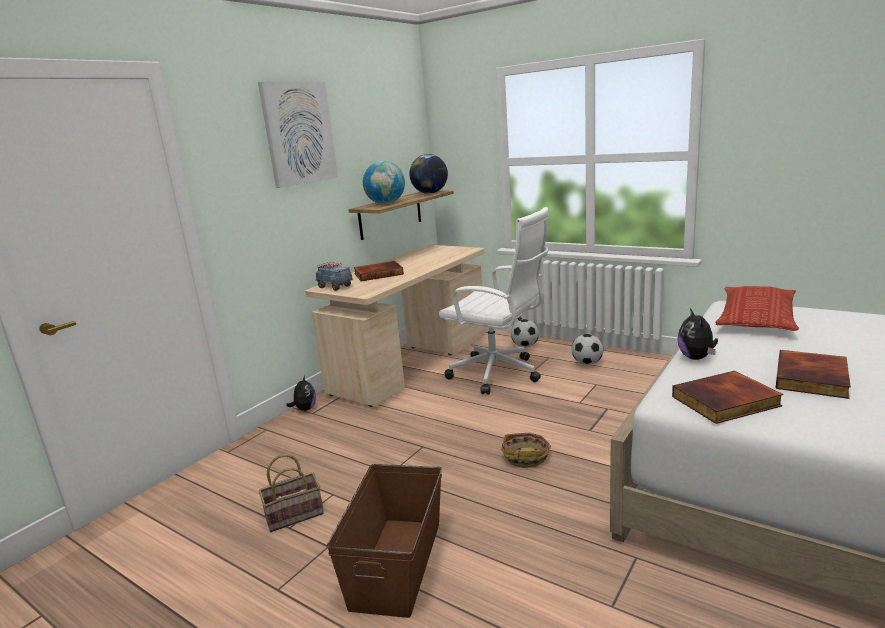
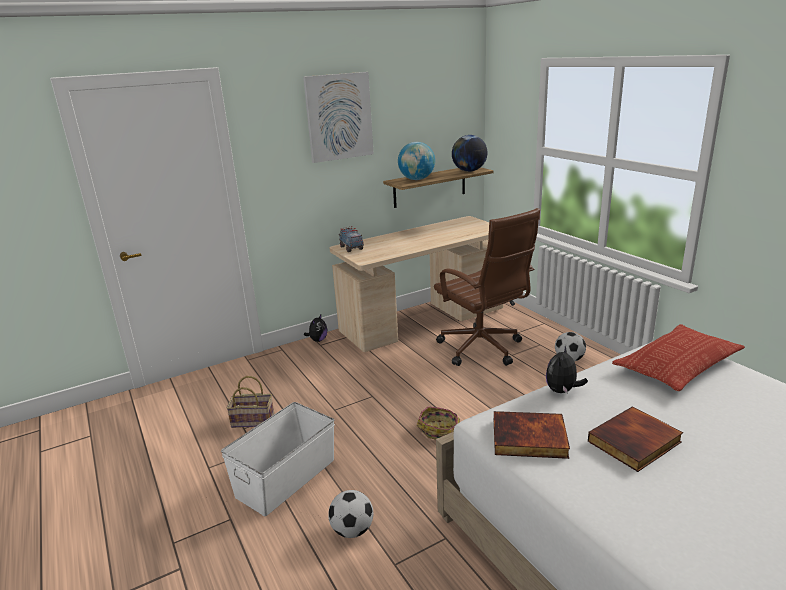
camera: 25 degrees right, 5 degrees up
brown storage box [327,464,442,618] -> white storage box [221,402,335,516]
book [354,261,404,281] -> none
white office chair [439,207,549,394] -> brown office chair [434,208,540,366]
football [511,319,539,347] -> football moved to [328,490,373,538]

